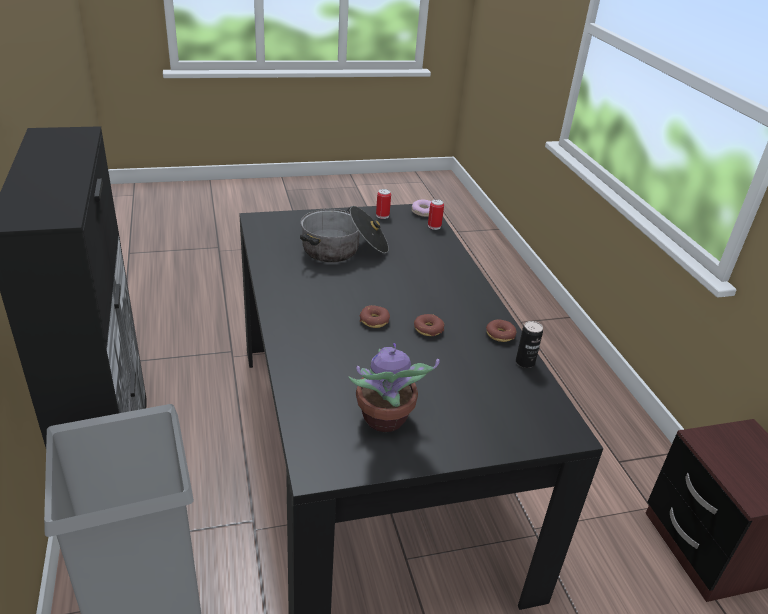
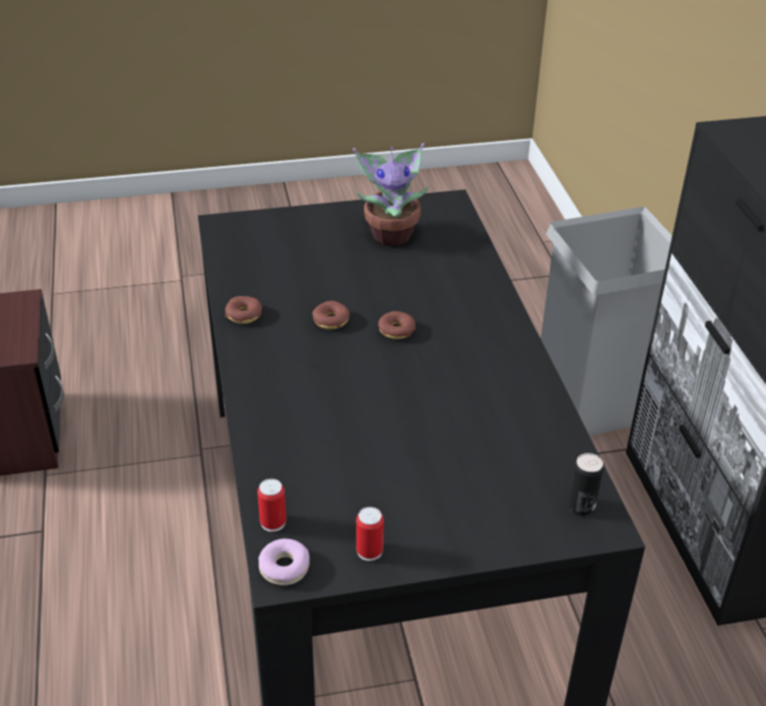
camera: 175 degrees left, 5 degrees up
cooking pot [300,206,389,263] -> none
can [516,321,543,368] -> can moved to [568,453,603,516]

